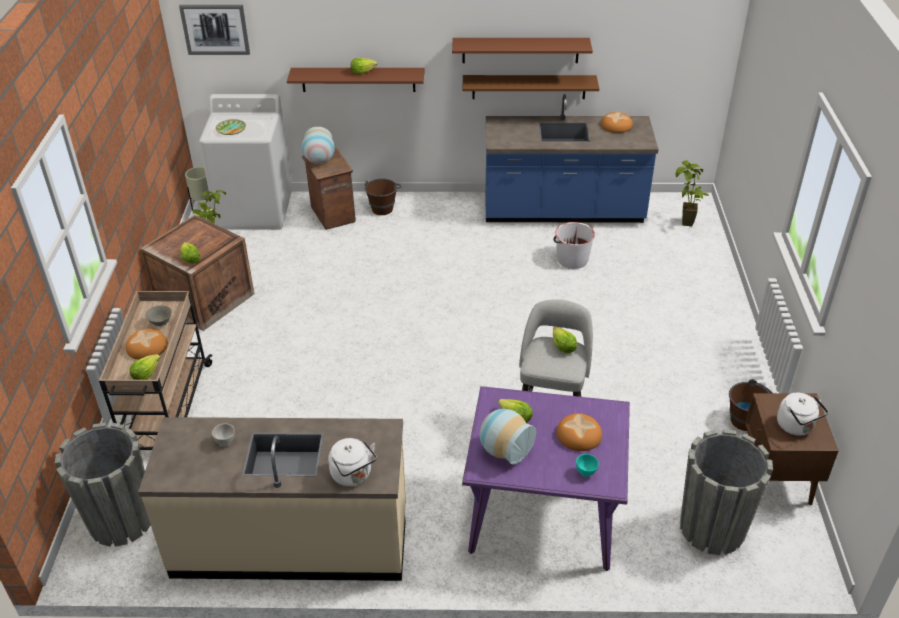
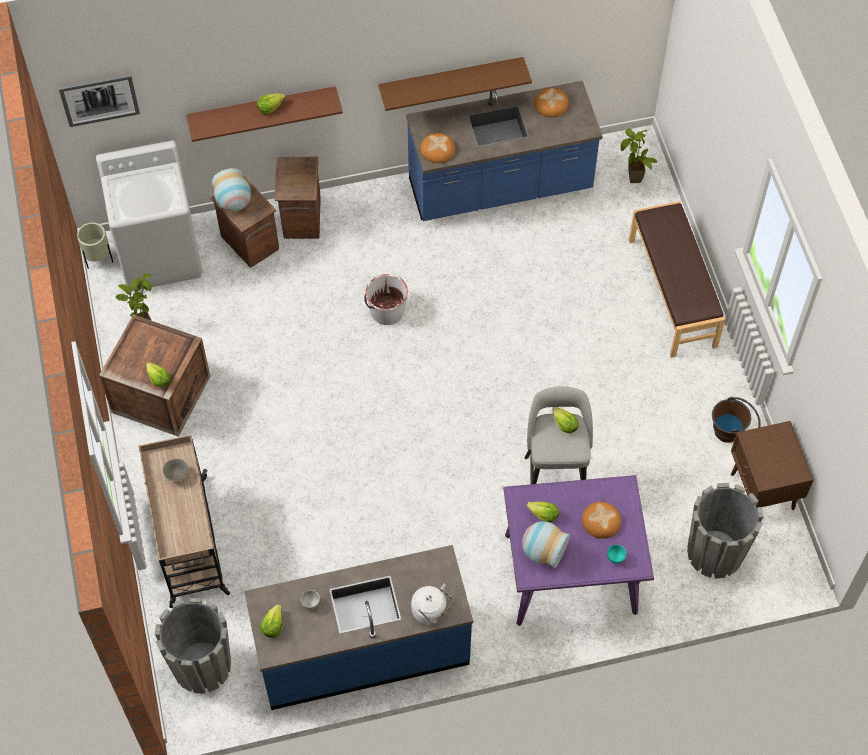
camera: 15 degrees left, 20 degrees up
bread [126,329,168,360] -> bread moved to [420,133,456,163]
lettuce [129,354,160,380] -> lettuce moved to [260,604,283,638]
beige counter [138,417,406,581] -> blue counter [244,545,473,710]
plate [216,119,246,135] -> none
brown bucket [365,178,402,215] -> crate [275,156,321,239]
brown shelf [452,38,593,63] -> none
white bucket [553,222,595,269] -> white bucket moved to [364,274,408,325]
white kettle [777,392,828,436] -> none
none -> brown bench [629,201,725,358]

